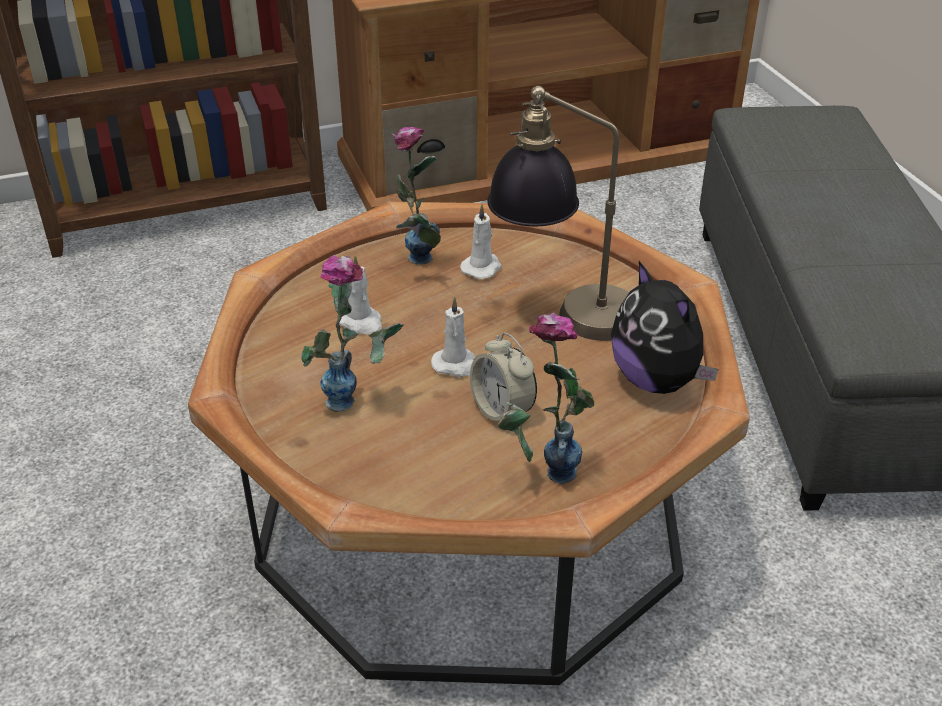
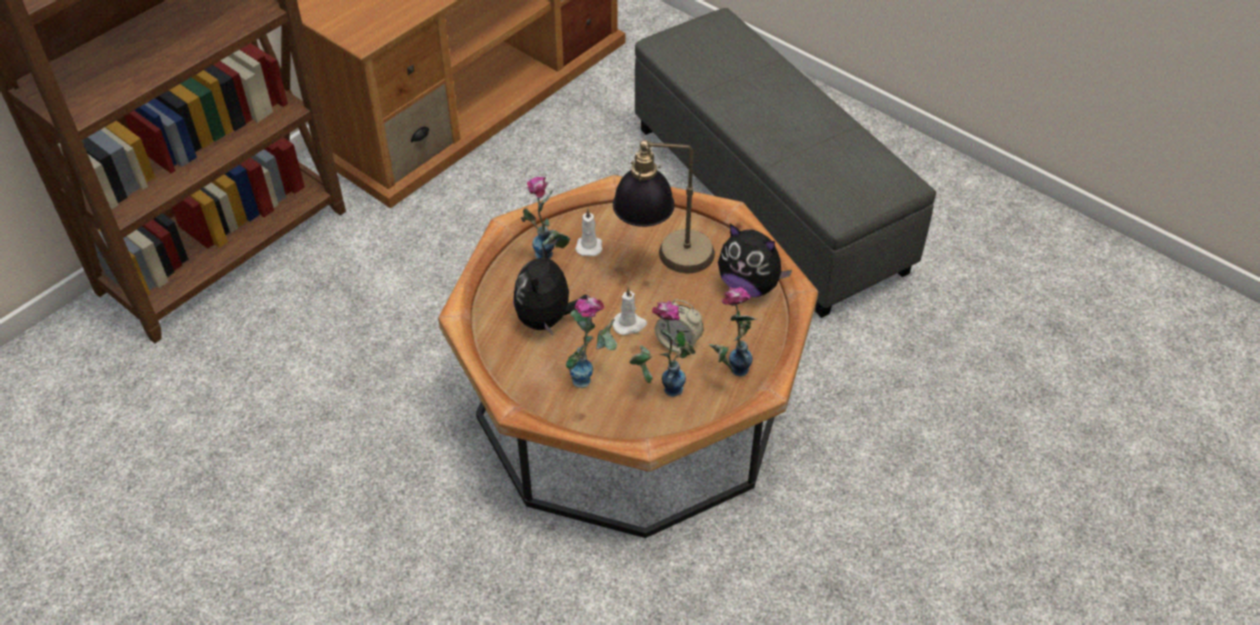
camera: 30 degrees left, 10 degrees up
white candle [339,255,382,334] -> plush toy [513,243,587,336]
none -> vase [629,300,695,397]

